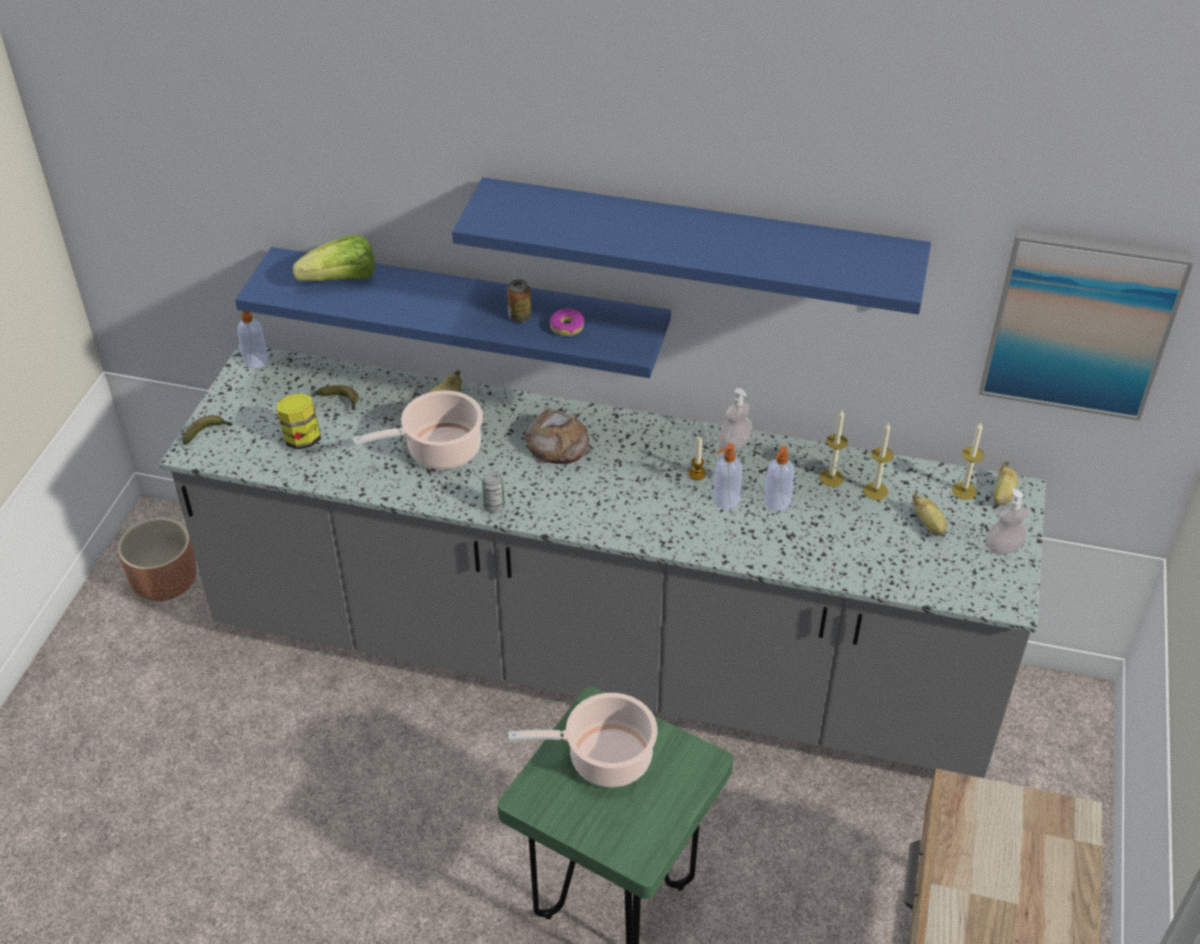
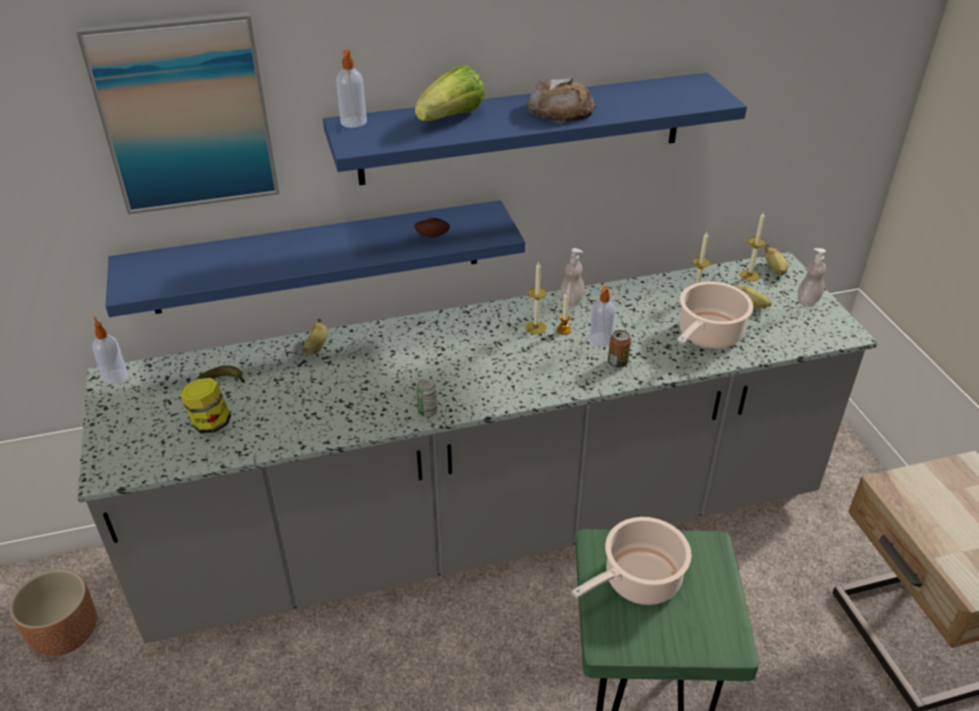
camera: 30 degrees left, 5 degrees down
banana [182,415,233,445] -> none
lettuce [293,235,375,281] -> lettuce moved to [415,65,485,121]
cooking pot [353,390,483,470] -> cooking pot moved to [677,282,753,349]
can [507,279,531,323] -> can moved to [608,330,631,368]
bread [524,408,590,464] -> bread moved to [526,77,596,123]
donut [550,309,584,336] -> potato [414,218,450,237]
soap dispenser [764,446,795,511] -> soap dispenser moved to [336,50,367,128]
candle [819,410,848,487] -> candle moved to [526,262,547,334]
picture [979,230,1194,421] -> picture moved to [76,11,279,214]

